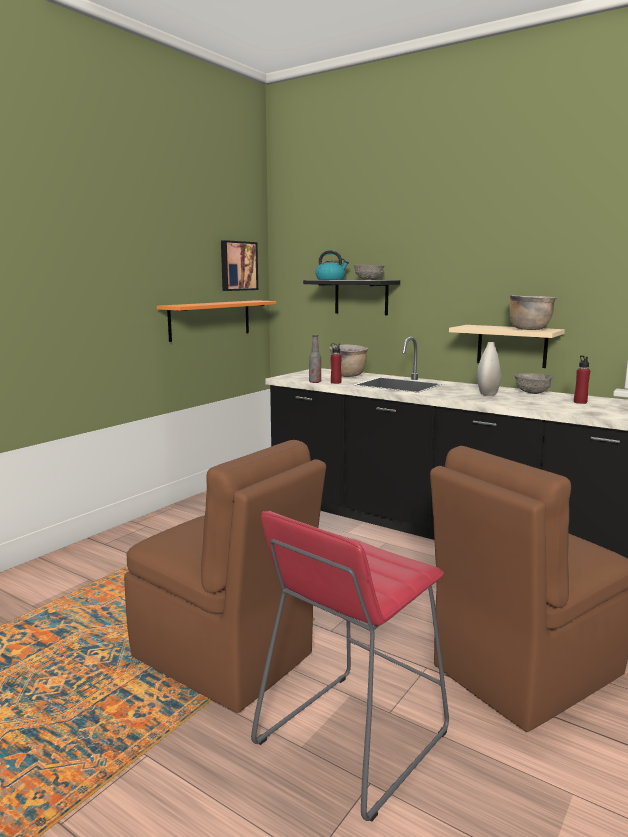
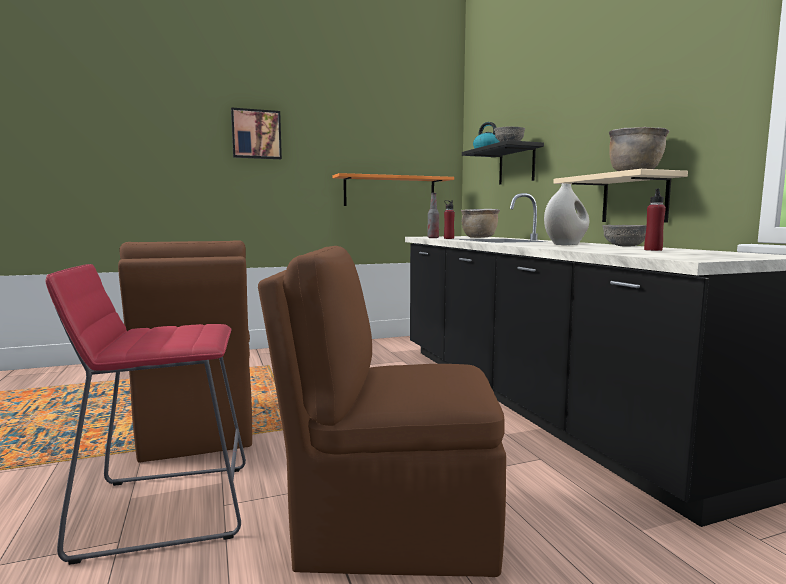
camera: 35 degrees right, 5 degrees down
picture [221,240,258,291] -> picture moved to [231,107,282,159]

